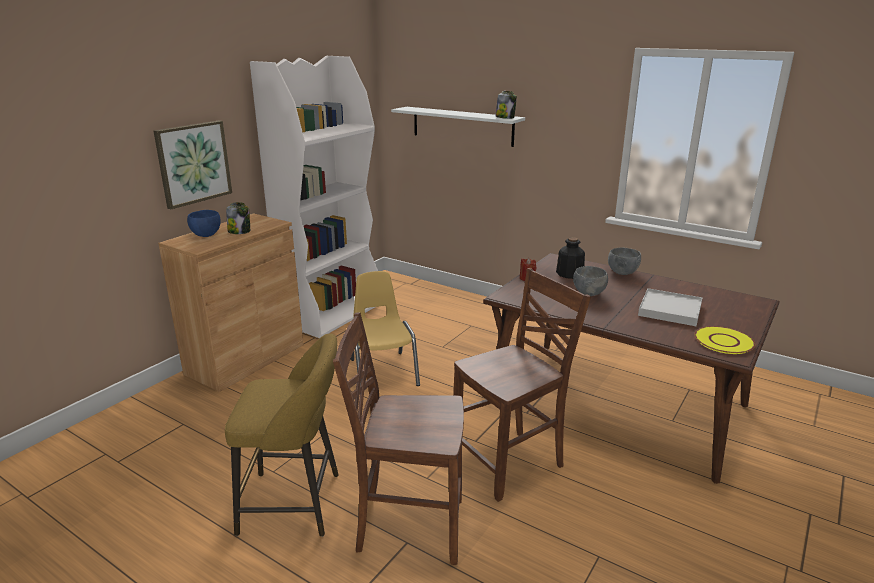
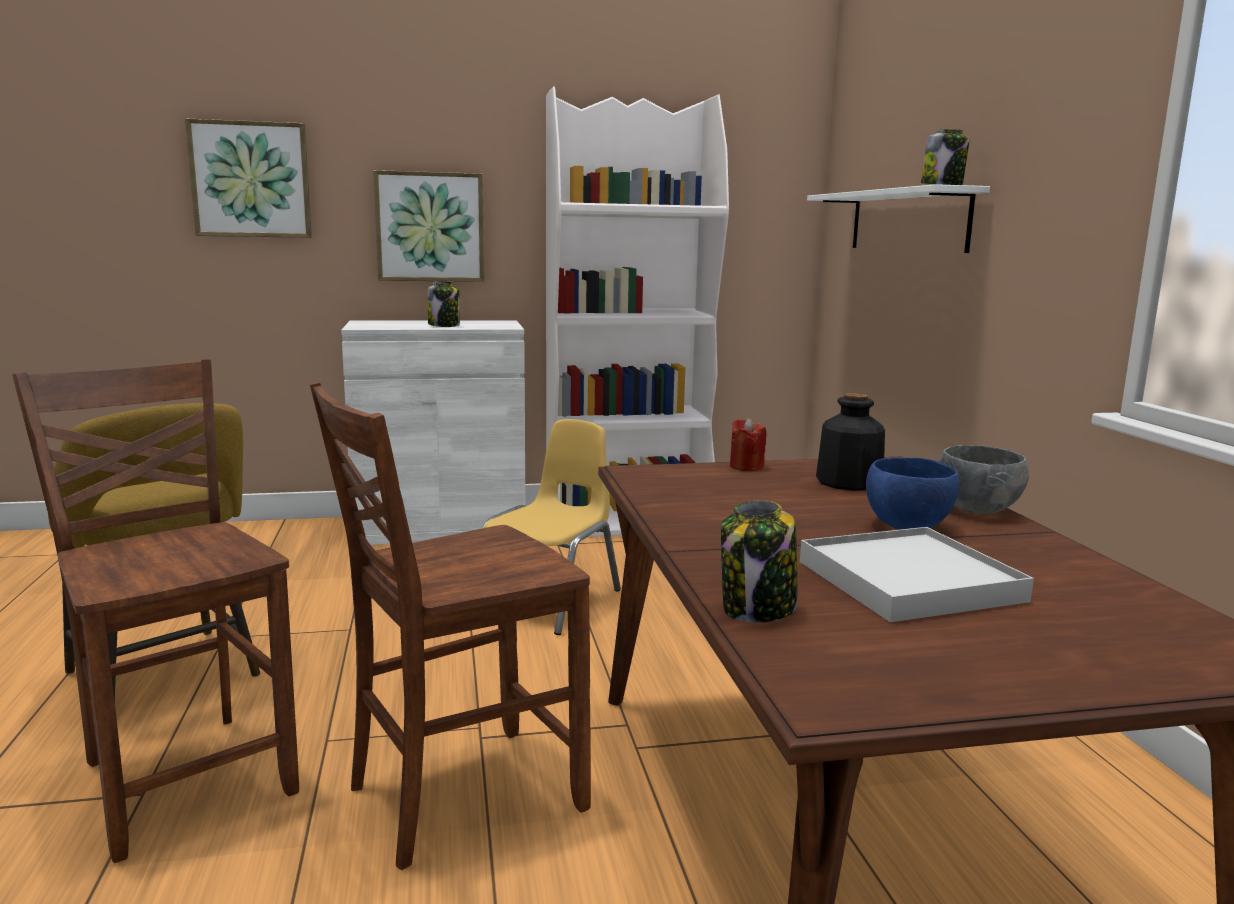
camera: 45 degrees right, 10 degrees down
brown cabinet [158,213,304,392] -> white cabinet [341,320,525,545]
blue bowl [187,210,221,237] -> blue bowl moved to [866,457,959,530]
brown chair [453,268,591,502] -> brown chair turned 135 degrees clockwise [310,382,591,870]
grey bowl [573,266,608,296] -> none
yellow plate [694,326,756,354] -> none
none -> picture [185,118,312,238]
none -> jar [721,501,798,623]

